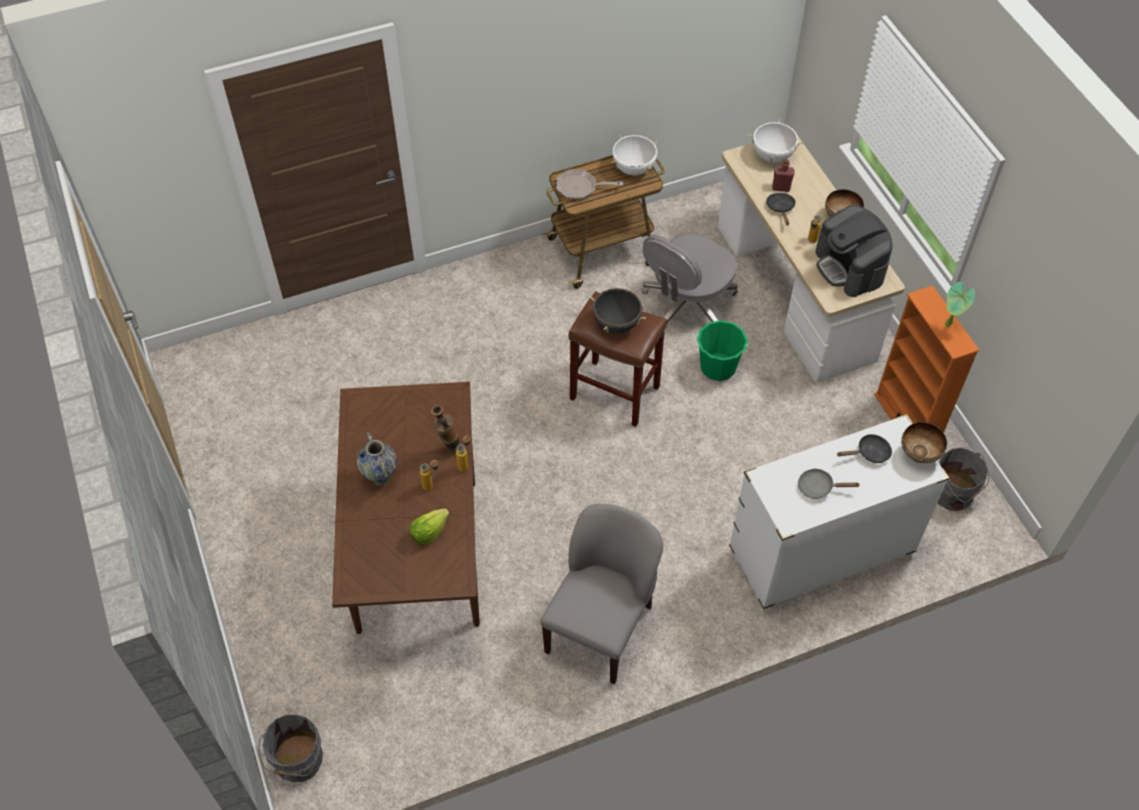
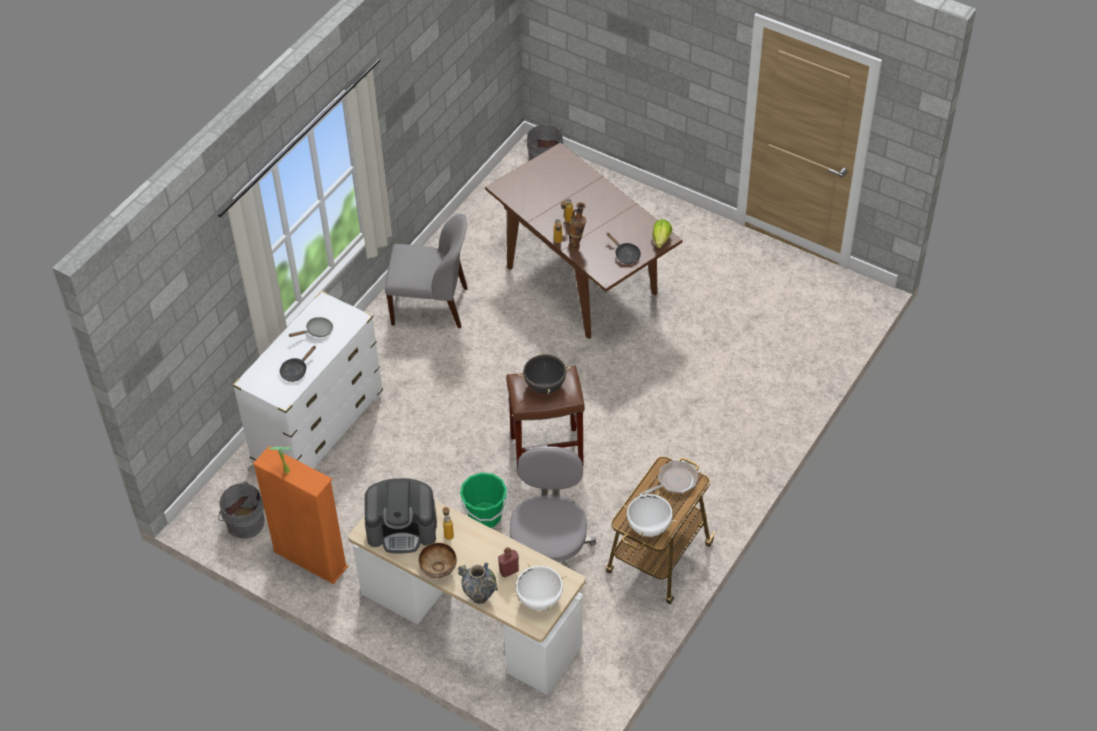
camera: 145 degrees right, 5 degrees down
vase [357,432,397,485] -> vase moved to [458,562,498,604]
lettuce [410,509,449,545] -> lettuce moved to [652,219,673,248]
grey chair [540,504,663,685] -> grey chair turned 75 degrees counterclockwise [385,214,468,328]
black frying pan [766,193,796,225] -> black frying pan moved to [607,233,641,264]
coffee machine [816,205,893,297] -> coffee machine turned 150 degrees clockwise [365,478,437,553]
bowl [901,422,947,463] -> none

